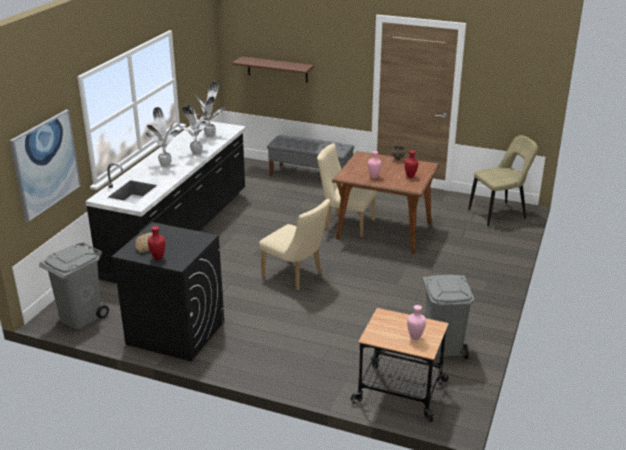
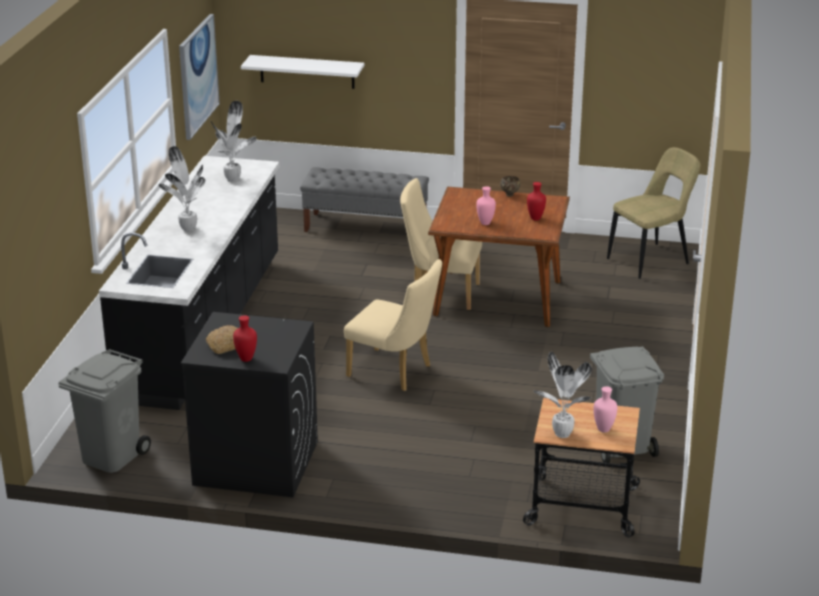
camera: 10 degrees left, 0 degrees up
picture [9,110,81,222] -> picture moved to [179,14,220,140]
potted plant [176,104,207,155] -> potted plant moved to [534,352,592,438]
brown shelf [232,57,314,83] -> white shelf [241,55,364,89]

